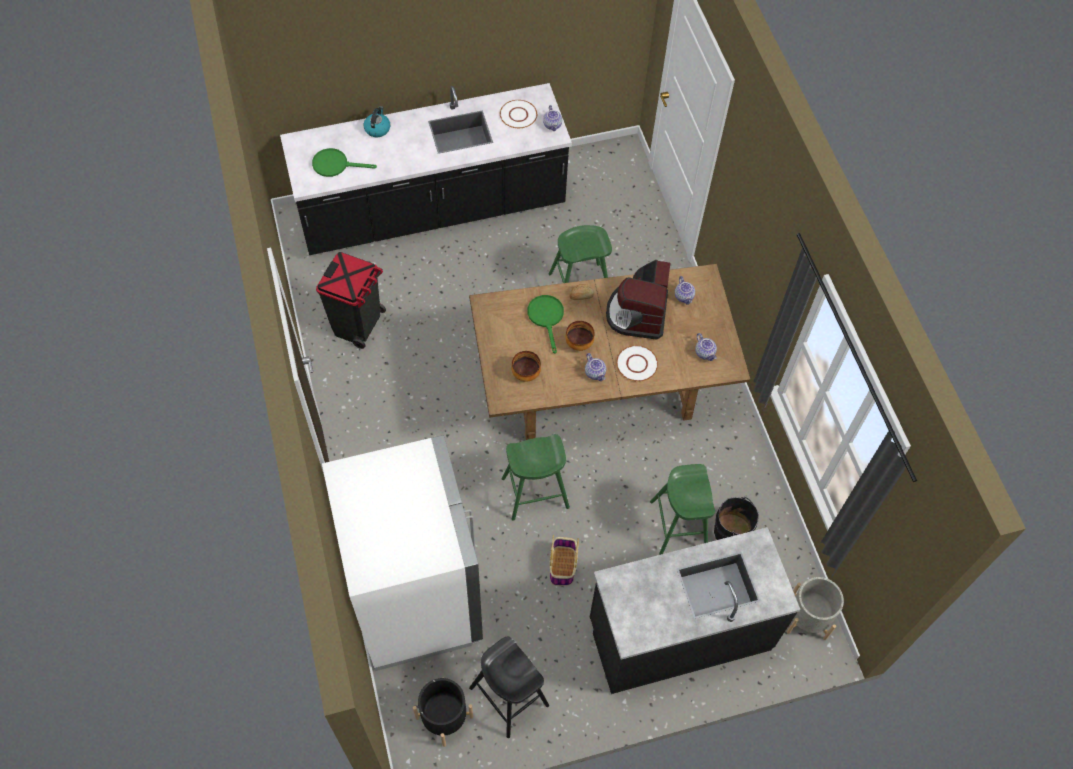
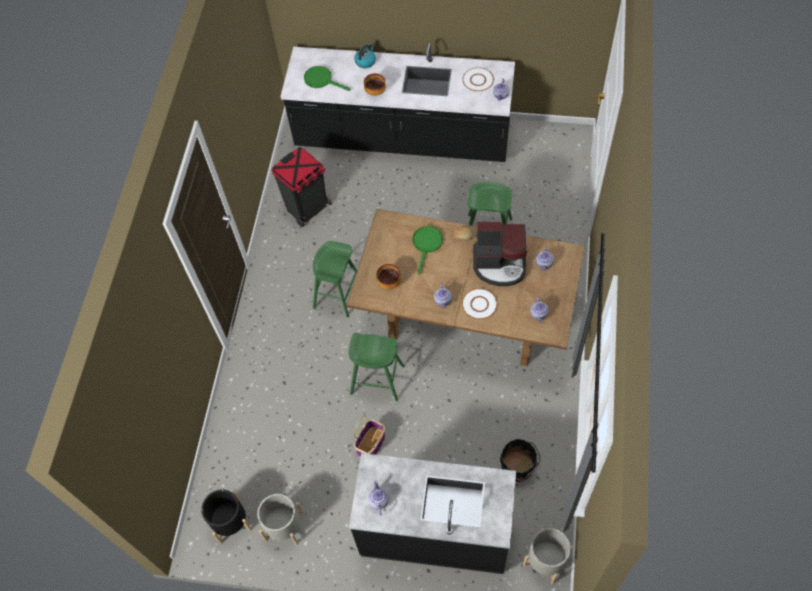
camera: 30 degrees right, 0 degrees up
white fridge [322,435,483,671] -> none
black stool [469,636,549,738] -> grey planter [257,494,304,545]
bowl [565,321,595,351] -> bowl moved to [364,73,386,96]
coffee machine [606,260,670,340] -> coffee machine turned 120 degrees counterclockwise [473,222,527,286]
green stool [650,464,715,555] -> green stool moved to [313,241,357,317]
none -> teapot [368,480,389,515]

